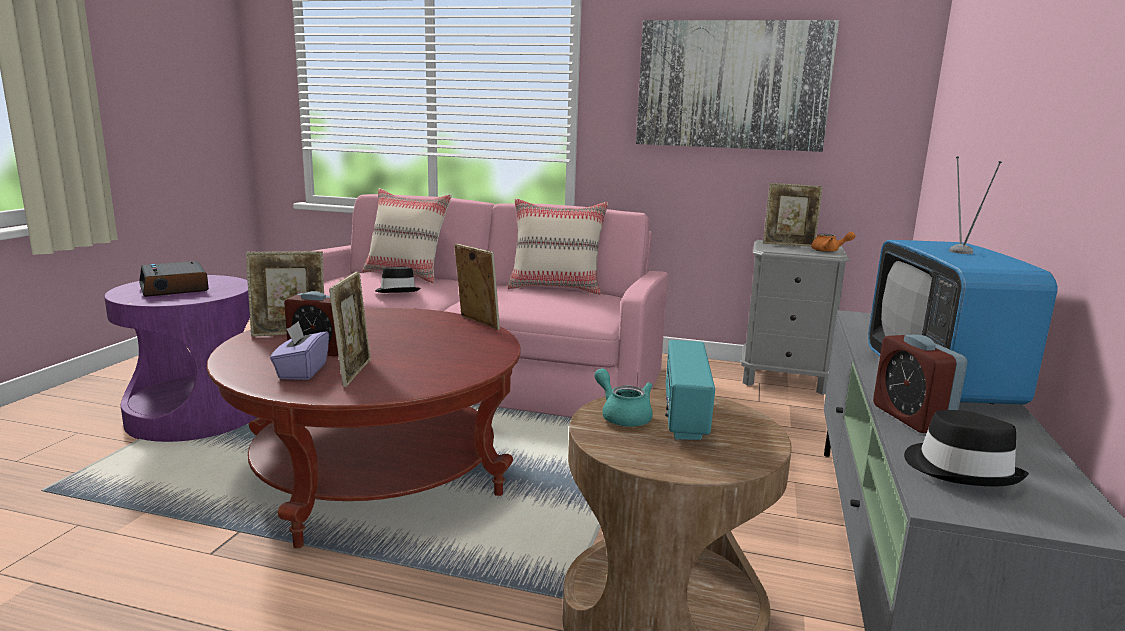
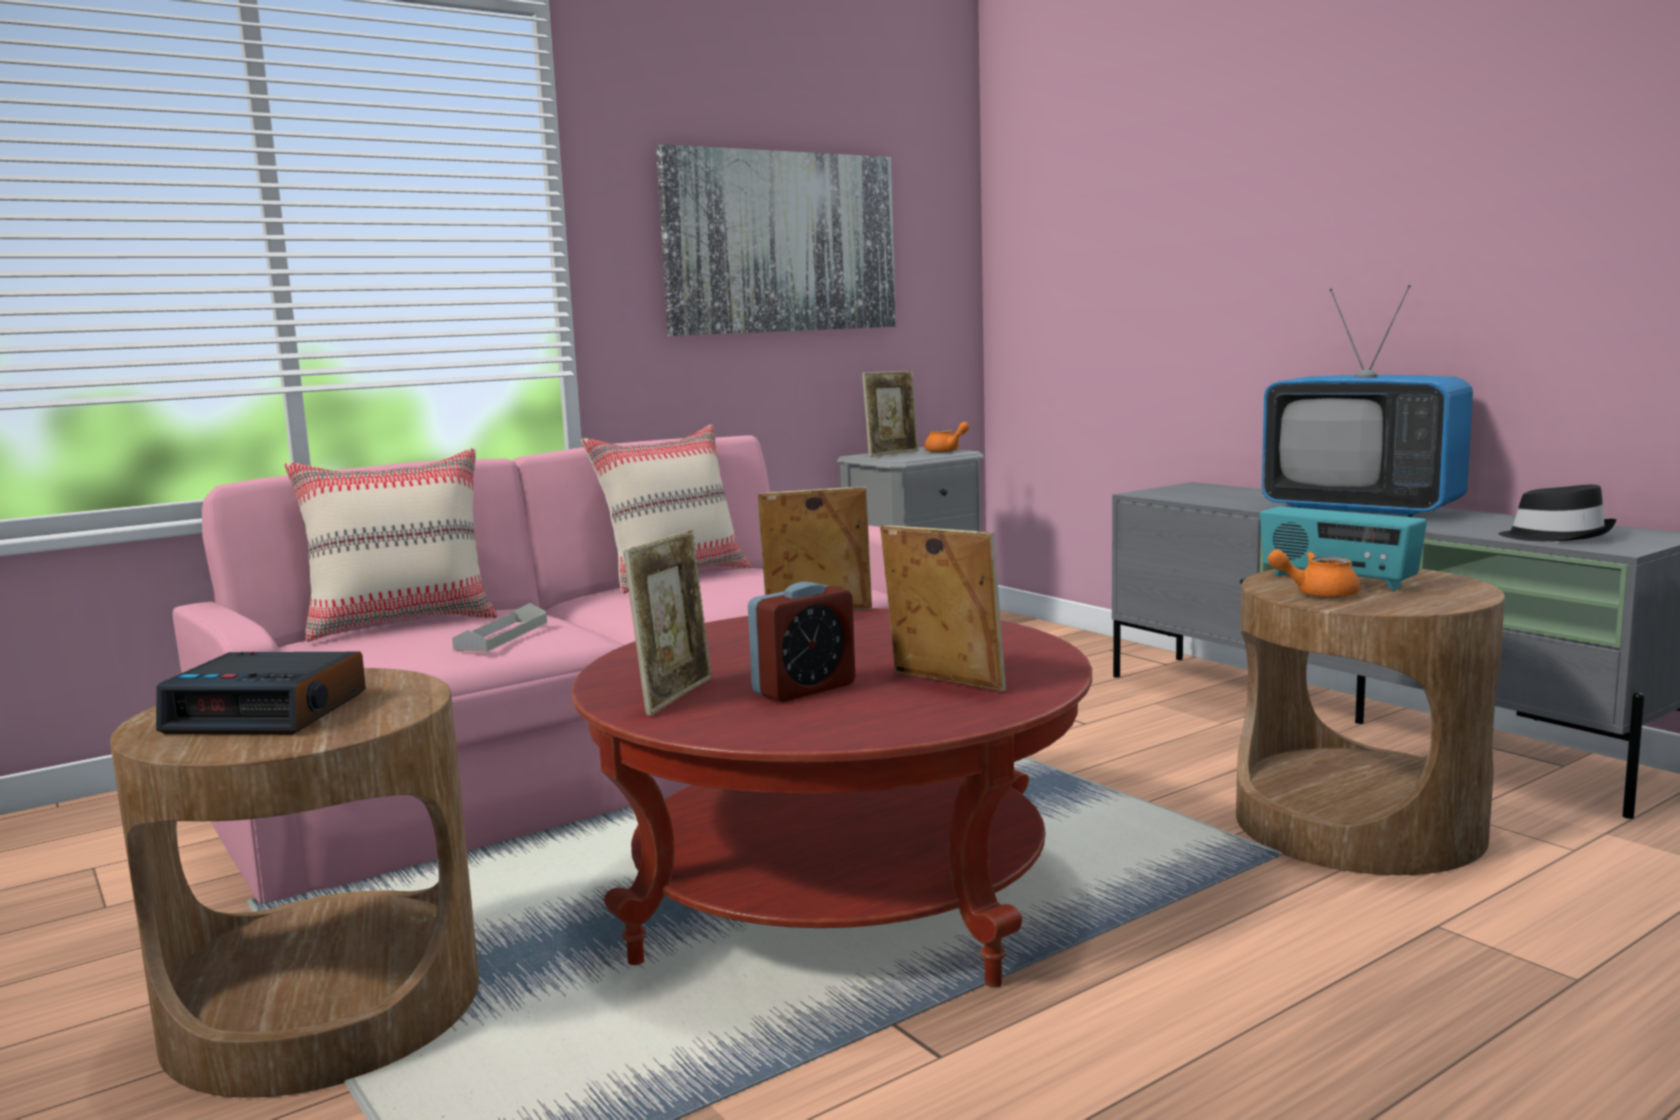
camera: 50 degrees left, 5 degrees down
purple side table [104,275,257,442] -> brown side table [110,668,479,1098]
purple tissue box [270,321,329,380] -> none
black hat [375,267,420,293] -> grey tray [452,603,547,652]
turquoise teapot [594,368,653,427] -> orange teapot [1267,549,1360,598]
alarm clock [873,334,967,433] -> none

